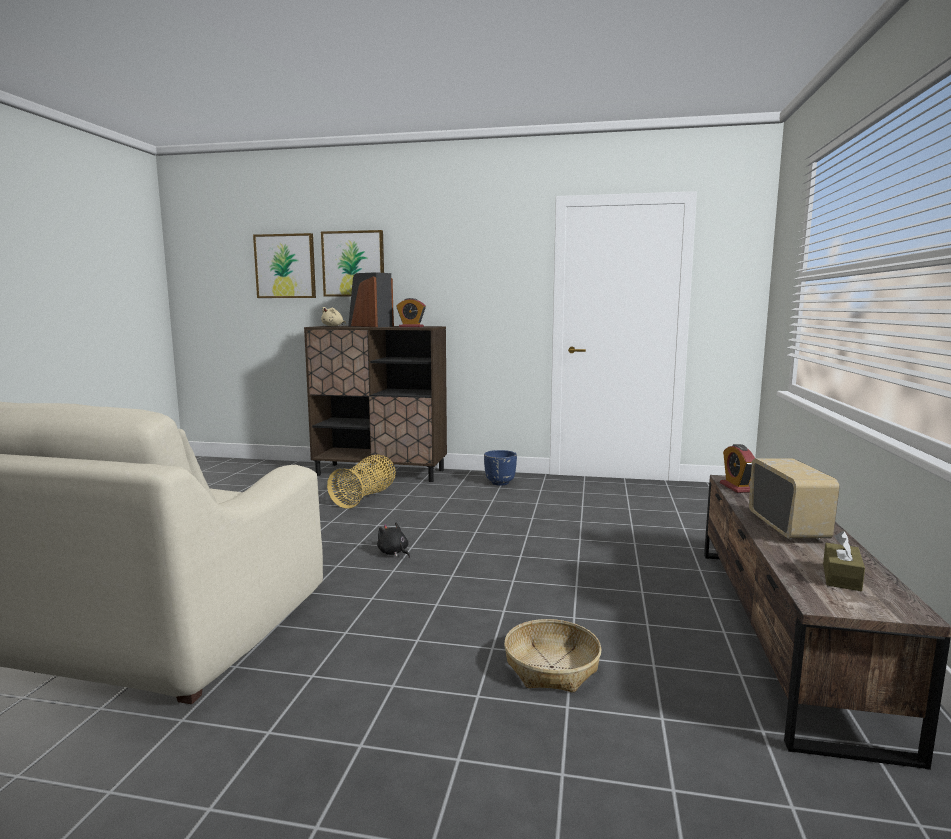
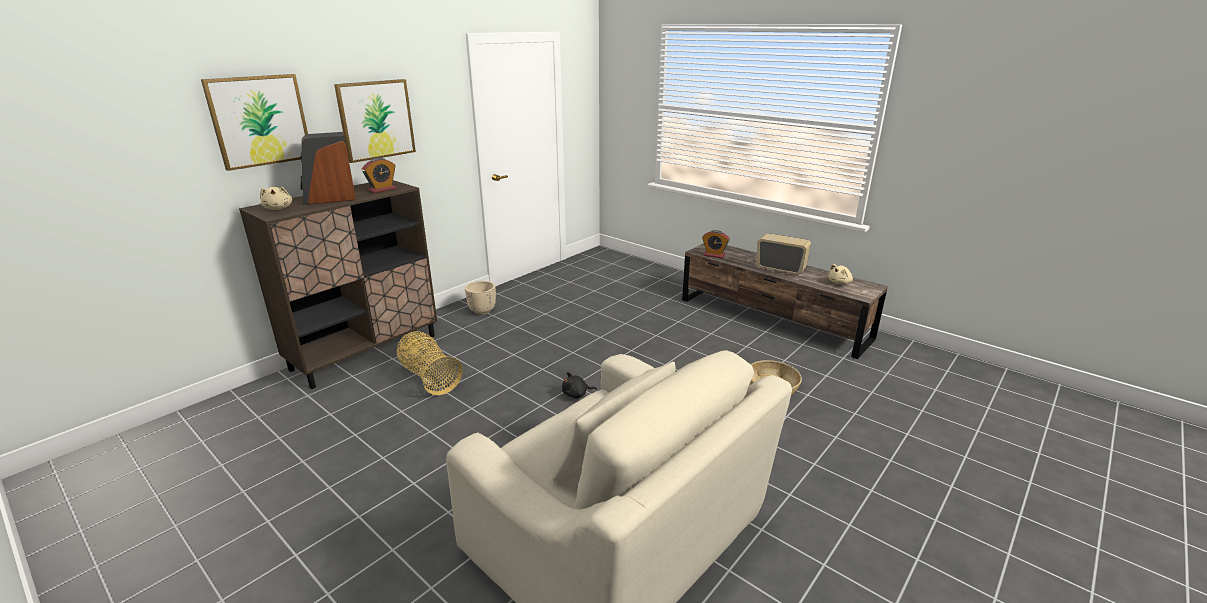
camera: 60 degrees left, 15 degrees up
picture [253,233,316,298] -> picture moved to [334,79,416,163]
blue planter [484,450,517,486] -> beige planter [465,281,496,315]
brown tissue box [823,531,865,591] -> beige plush toy [828,264,853,285]

